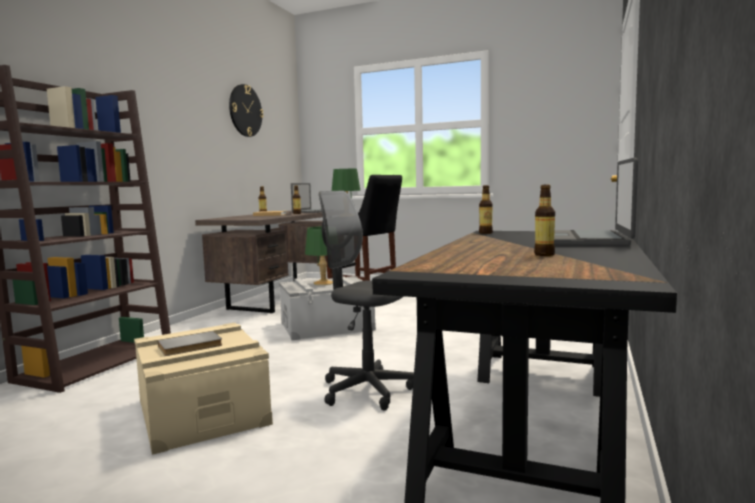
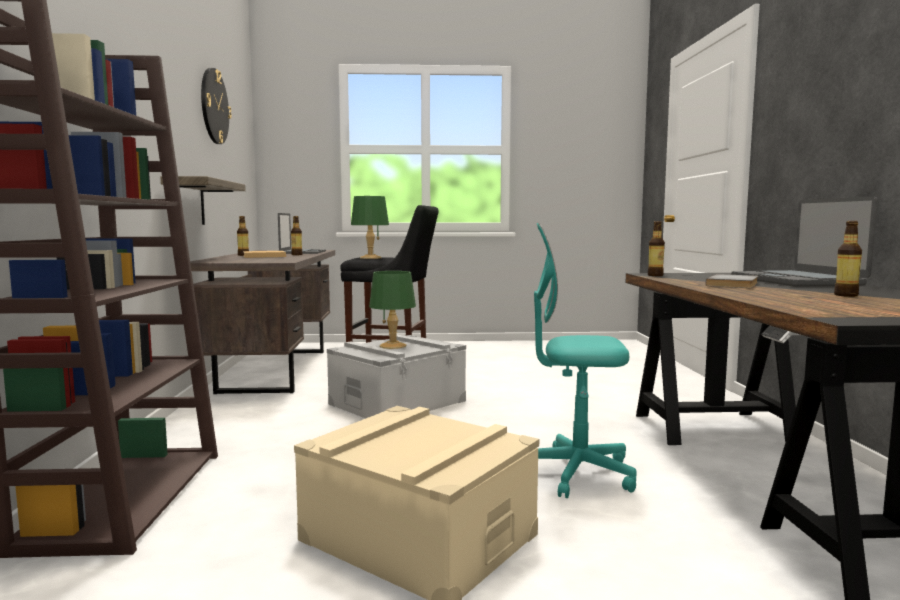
camera: 25 degrees left, 0 degrees up
grey book [158,331,222,356] -> grey book moved to [706,274,758,288]
grey office chair [319,191,414,411] -> turquoise office chair [534,223,637,498]
none -> shelf [160,176,246,225]

